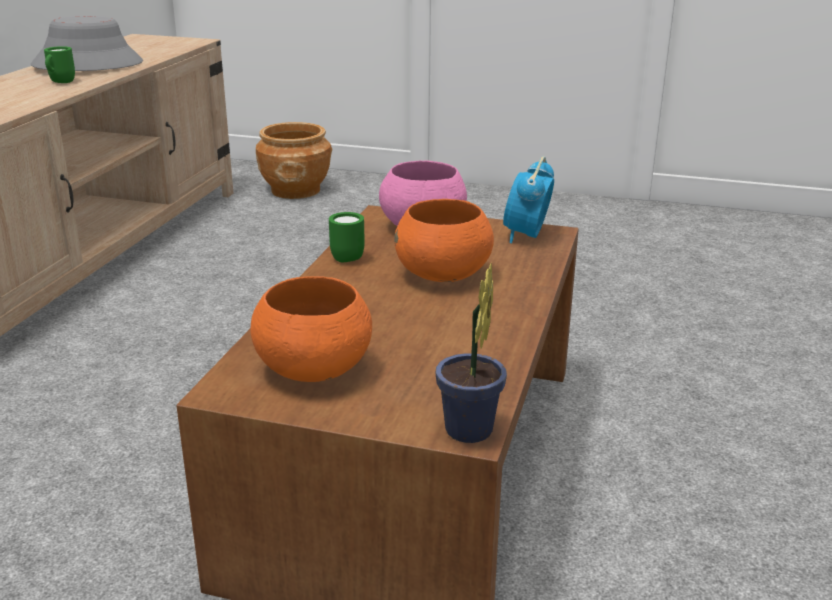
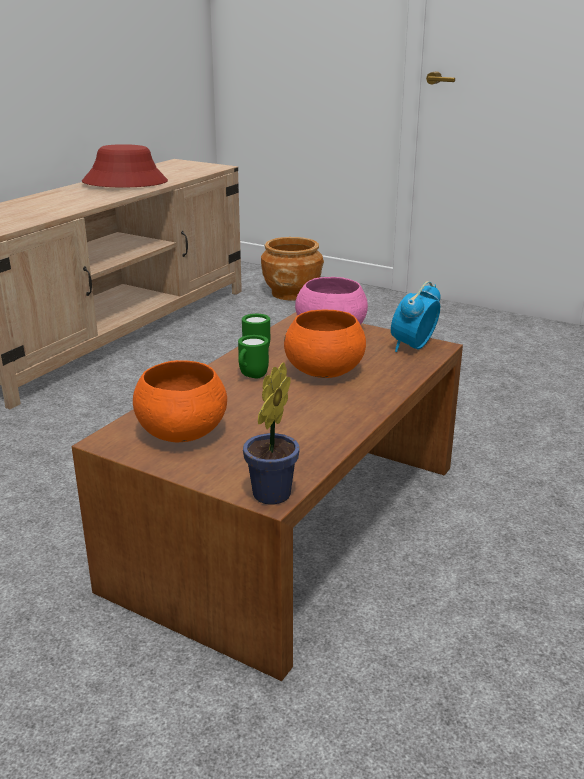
camera: 15 degrees right, 0 degrees up
grey hat [31,16,143,71] -> red hat [82,144,168,187]
green mug [44,46,75,83] -> green mug moved to [238,335,269,378]

